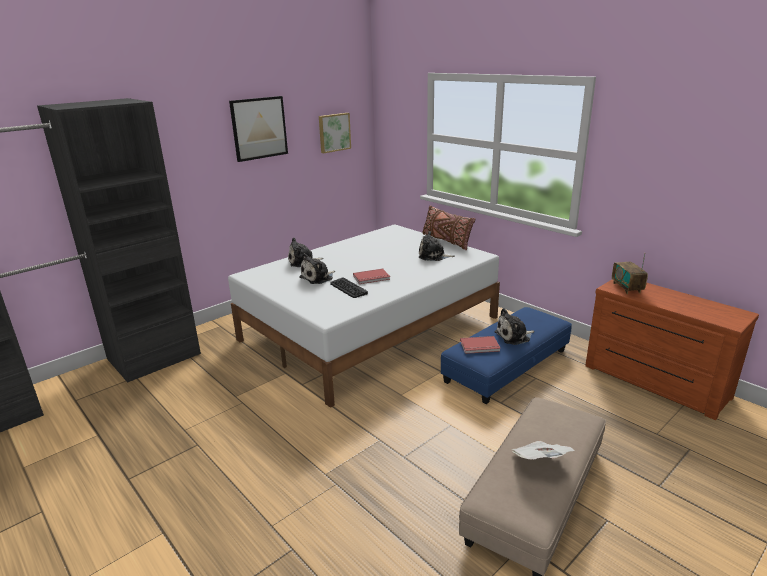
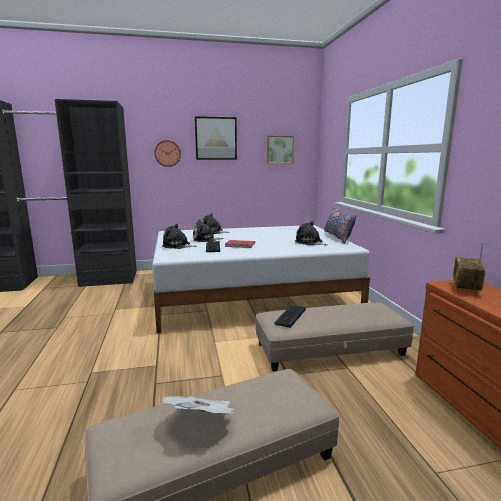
camera: 30 degrees right, 10 degrees down
brown pillow [422,206,475,250] -> blue pillow [324,208,356,244]
blue ottoman [441,307,572,404] -> beige ottoman [255,302,414,372]
red book [460,336,501,354] -> keyboard [274,305,306,328]
plush toy [494,308,534,345] -> plush toy moved to [162,224,197,249]
none -> wall clock [155,140,181,167]

